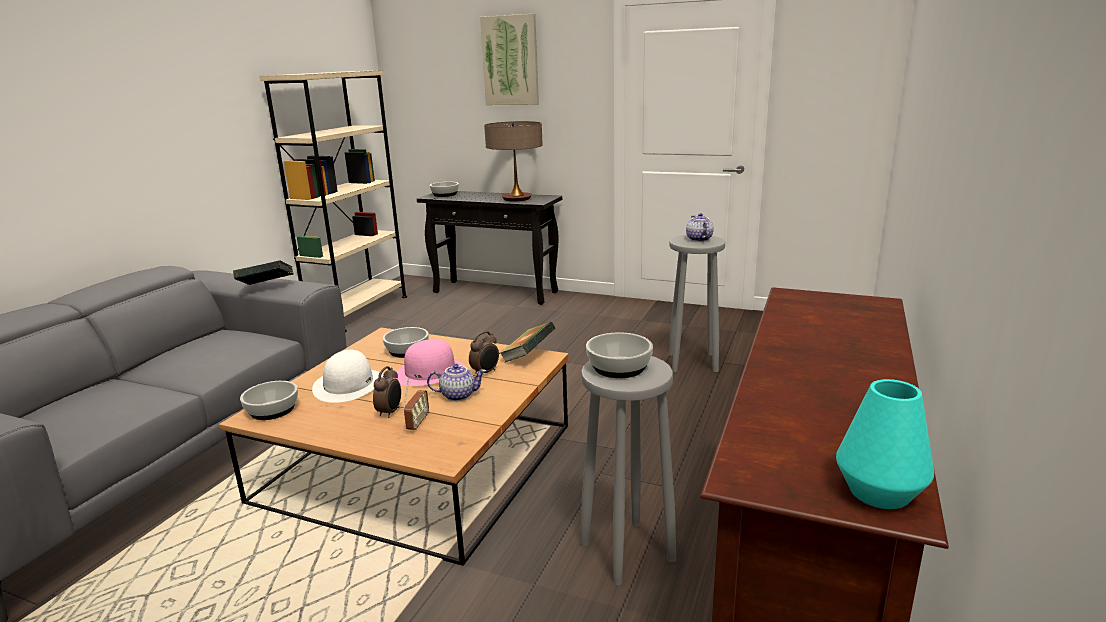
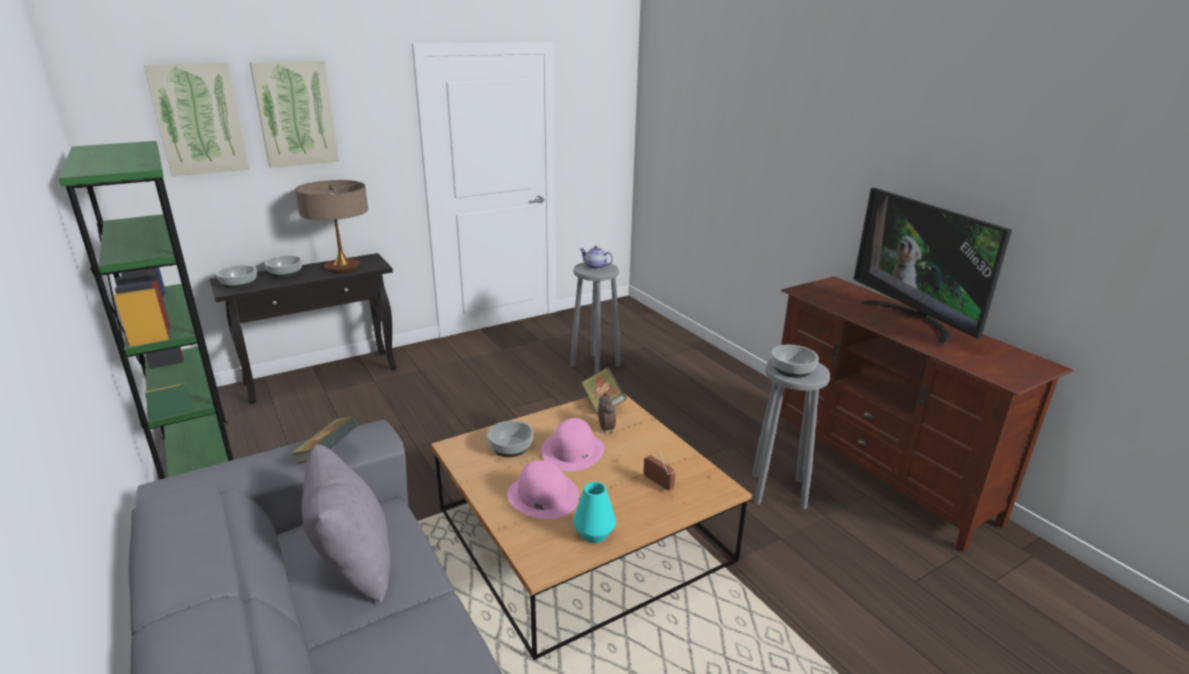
camera: 55 degrees left, 5 degrees up
bowl [240,381,298,420] -> bowl moved to [264,256,302,278]
beige bookcase [259,70,407,332] -> green bookcase [59,141,233,479]
white hat [312,350,384,403] -> pink hat [507,460,579,519]
alarm clock [373,366,401,418] -> none
teapot [427,364,486,401] -> none
turquoise vase [836,379,934,509] -> turquoise vase moved to [573,482,616,543]
none -> picture [144,63,249,176]
none -> grey pillow [302,444,390,604]
none -> television [853,188,1012,345]

